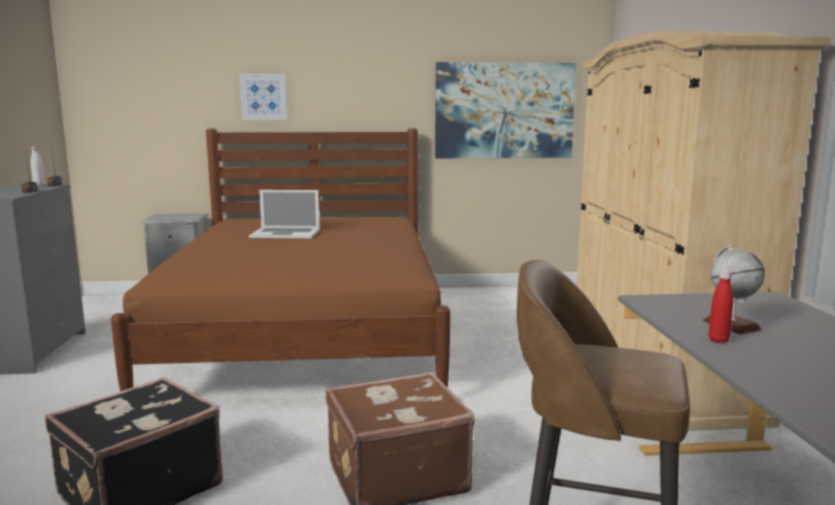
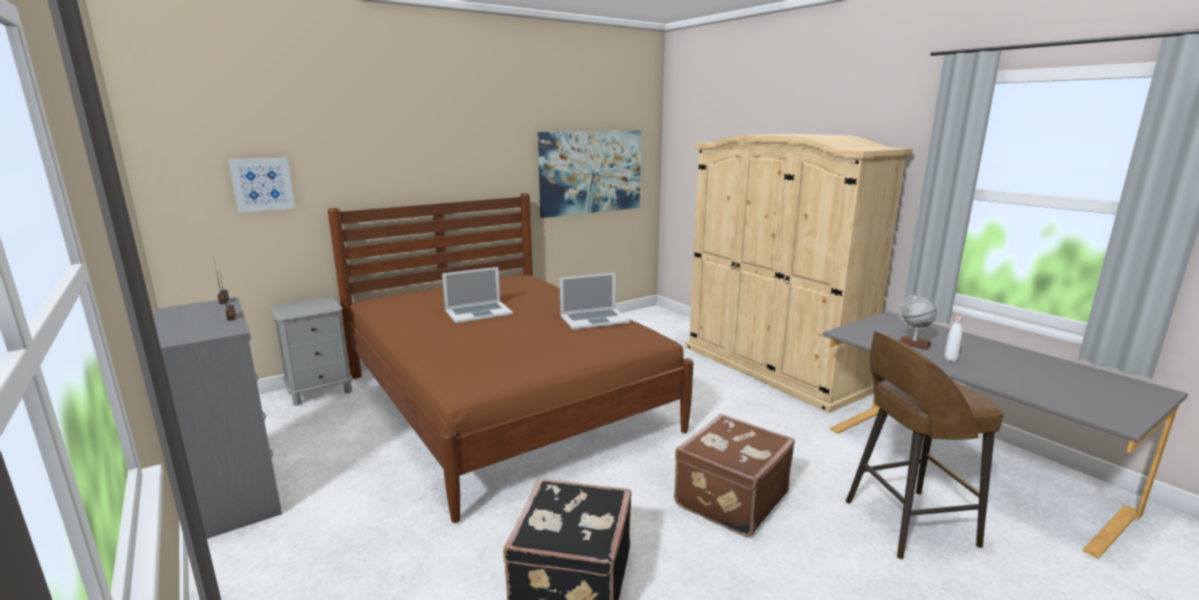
camera: 30 degrees left, 5 degrees up
white bottle [31,146,45,186] -> white bottle moved to [944,316,963,362]
picture [239,73,287,120] -> picture moved to [228,158,295,213]
red bottle [709,270,733,343] -> none
none -> laptop [560,273,630,330]

